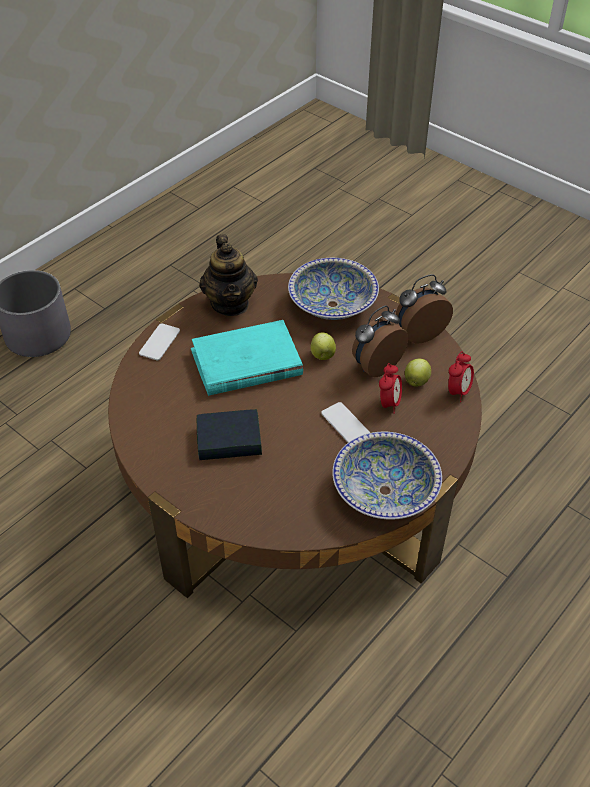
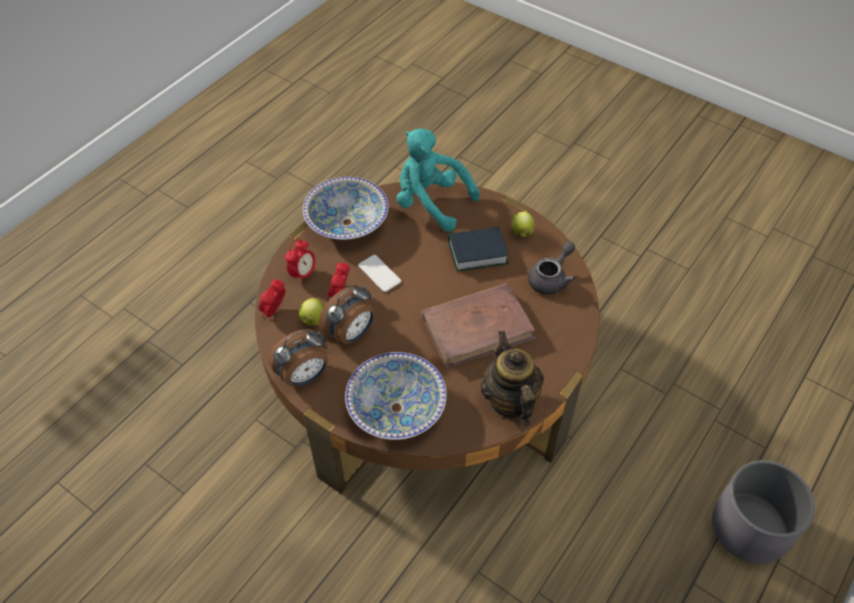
camera: 175 degrees right, 5 degrees up
phone [139,323,180,361] -> none
turquoise book [191,320,303,396] -> brown book [421,283,536,369]
apple [310,332,336,360] -> apple moved to [511,212,534,237]
none -> alarm clock [285,239,316,284]
none -> turquoise plush toy [396,128,480,232]
none -> grey teapot [528,241,575,295]

